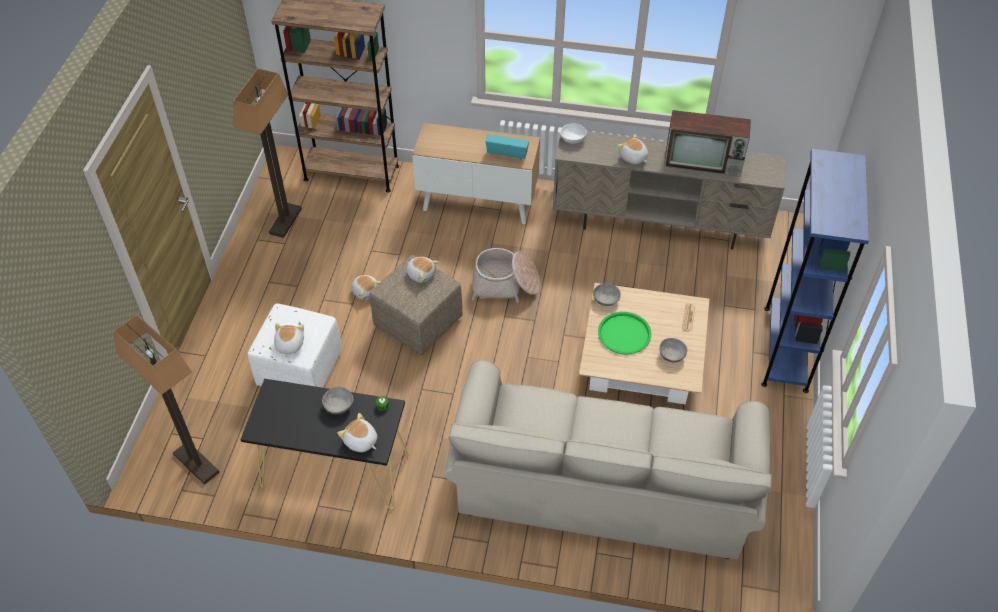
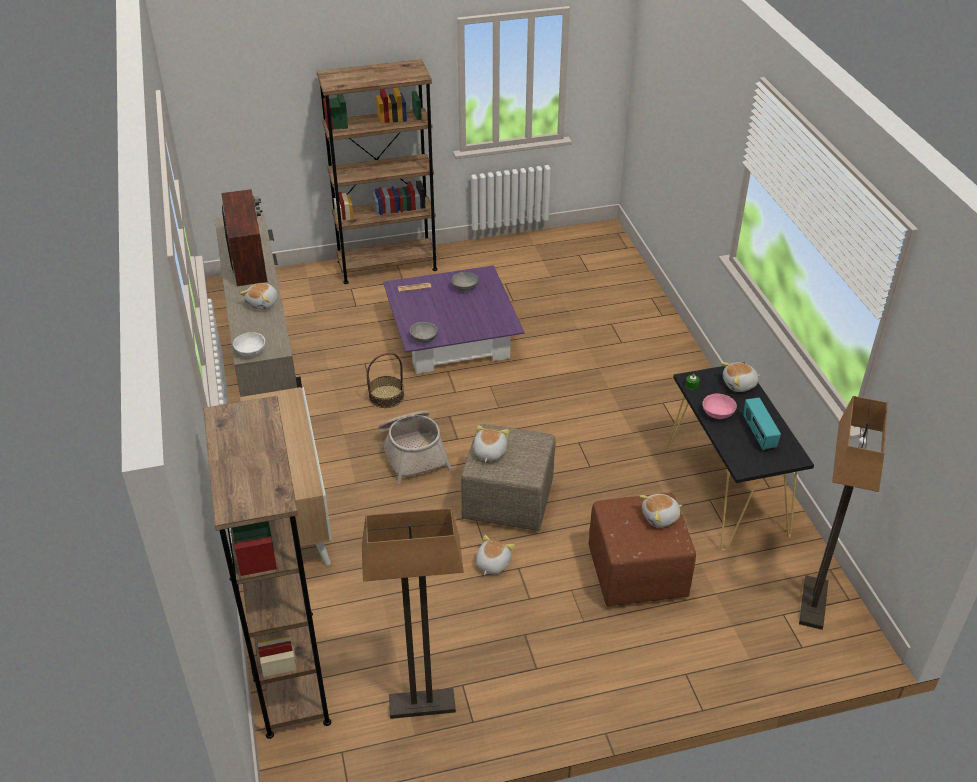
camera: 115 degrees left, 10 degrees down
white ottoman [247,304,342,388] -> brown ottoman [588,493,696,607]
grey bowl [322,387,353,414] -> pink bowl [702,394,737,419]
plush toy [337,413,377,452] -> plush toy turned 60 degrees clockwise [721,362,760,392]
beige sofa [444,360,772,560] -> none
radio [486,134,529,159] -> radio moved to [743,398,781,450]
beige coffee table [579,283,709,405] -> purple coffee table [383,265,524,374]
green tray [598,312,652,355] -> none
blue bookcase [761,149,869,393] -> brown bookcase [317,59,438,284]
none -> basket [367,353,404,408]

